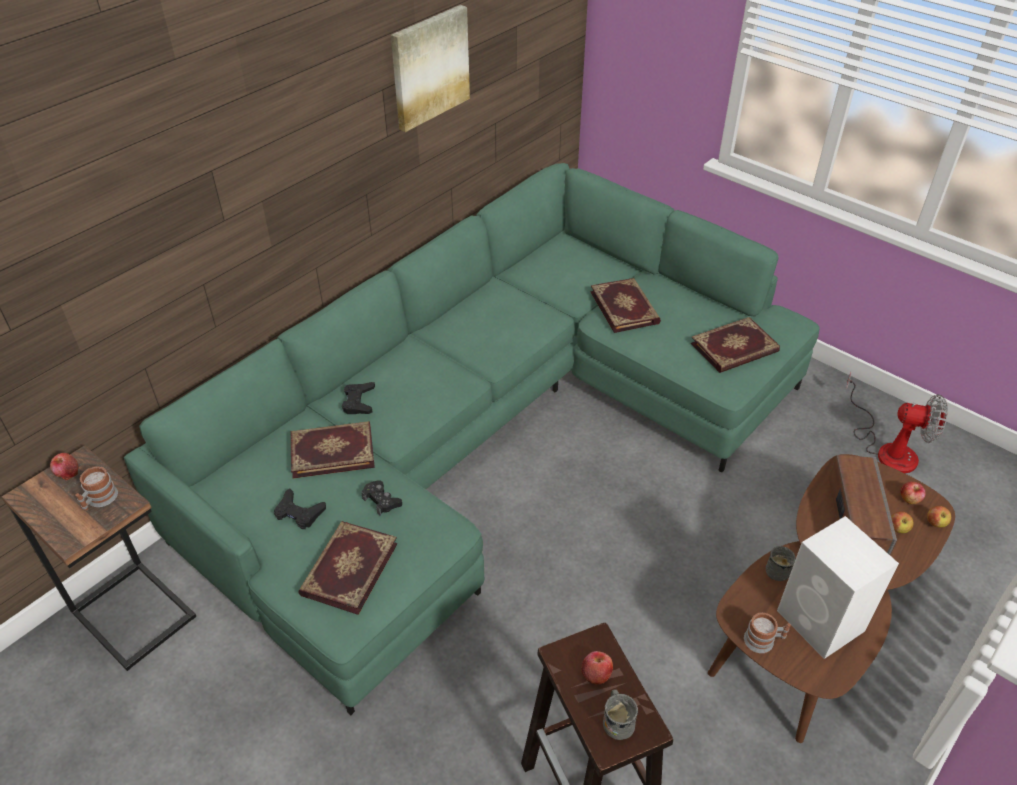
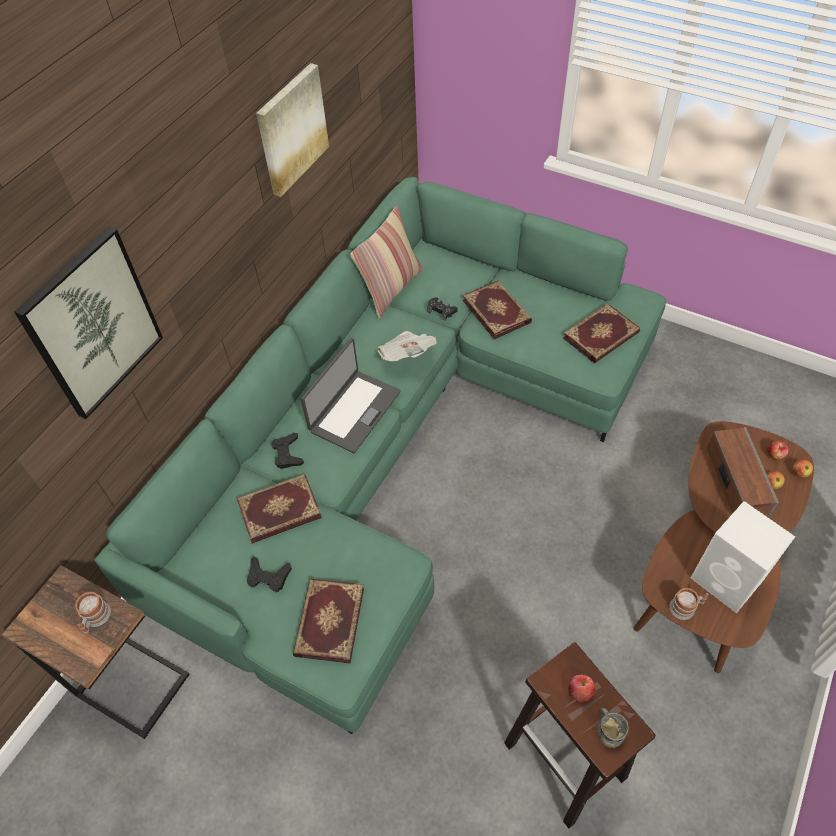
camera: 10 degrees left, 10 degrees up
apple [50,453,78,480] -> none
black game controller [362,480,402,516] -> black game controller moved to [427,297,458,321]
grey mug [766,546,796,581] -> none
fan [847,372,948,473] -> none
none -> picture [14,226,163,419]
none -> laptop [301,338,400,453]
none -> pillow [350,205,423,318]
none -> newspaper [377,331,437,361]

